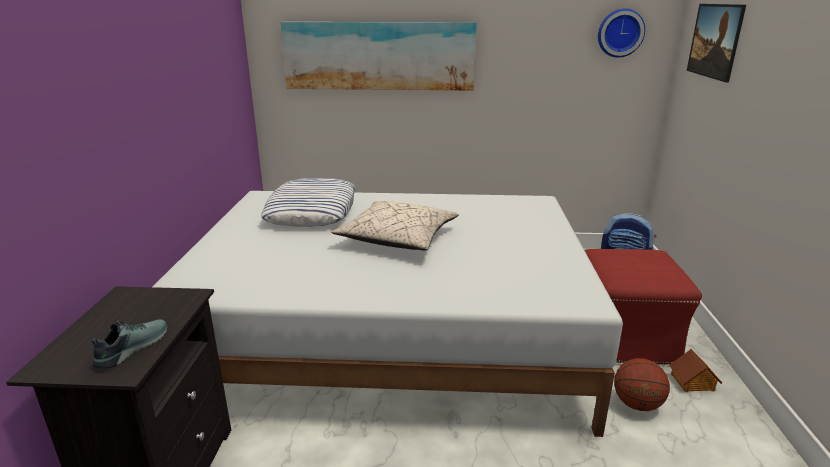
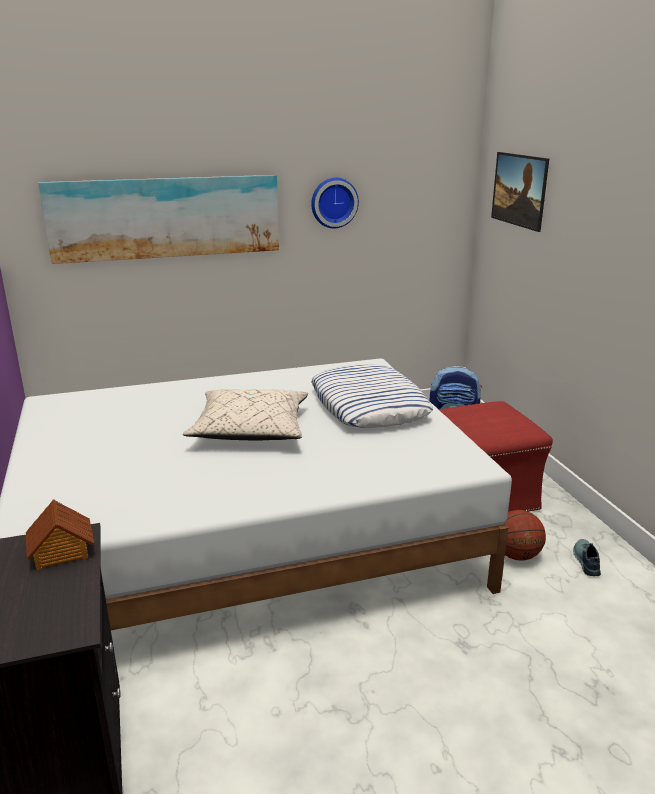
camera: 20 degrees left, 0 degrees up
shoe [92,319,167,369] -> shoe moved to [573,539,601,576]
pillow [261,178,355,227] -> pillow moved to [311,364,433,428]
wall clock [598,8,645,58] -> wall clock moved to [311,178,359,228]
toy house [669,349,722,392] -> toy house moved to [26,499,94,570]

